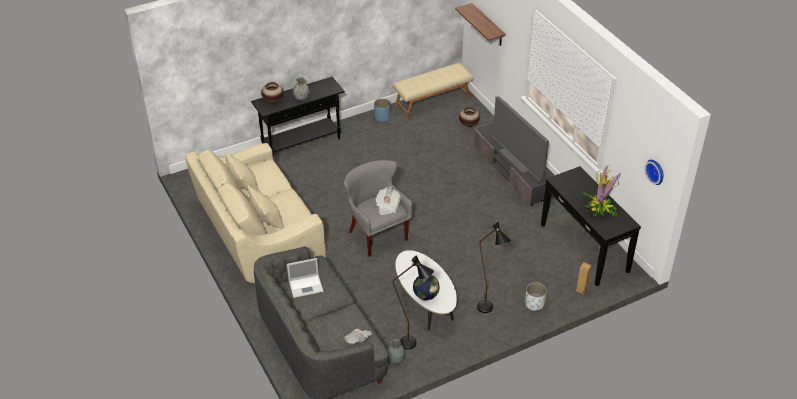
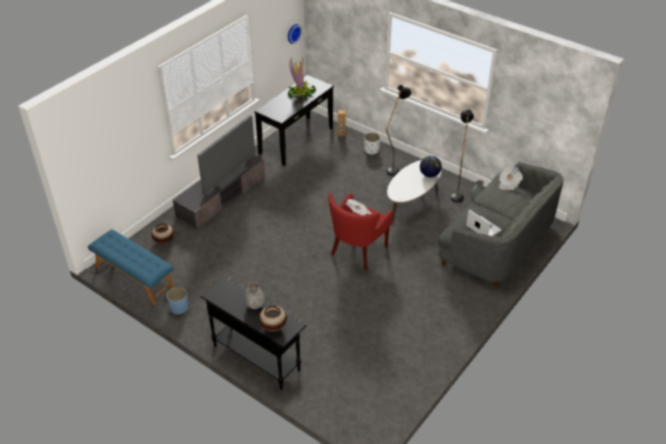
camera: 115 degrees left, 0 degrees up
beige sofa [185,143,326,283] -> none
grey armchair [344,160,412,257] -> red armchair [328,193,393,271]
beige bench [393,63,474,119] -> blue bench [88,229,174,305]
shelf [455,3,506,46] -> none

